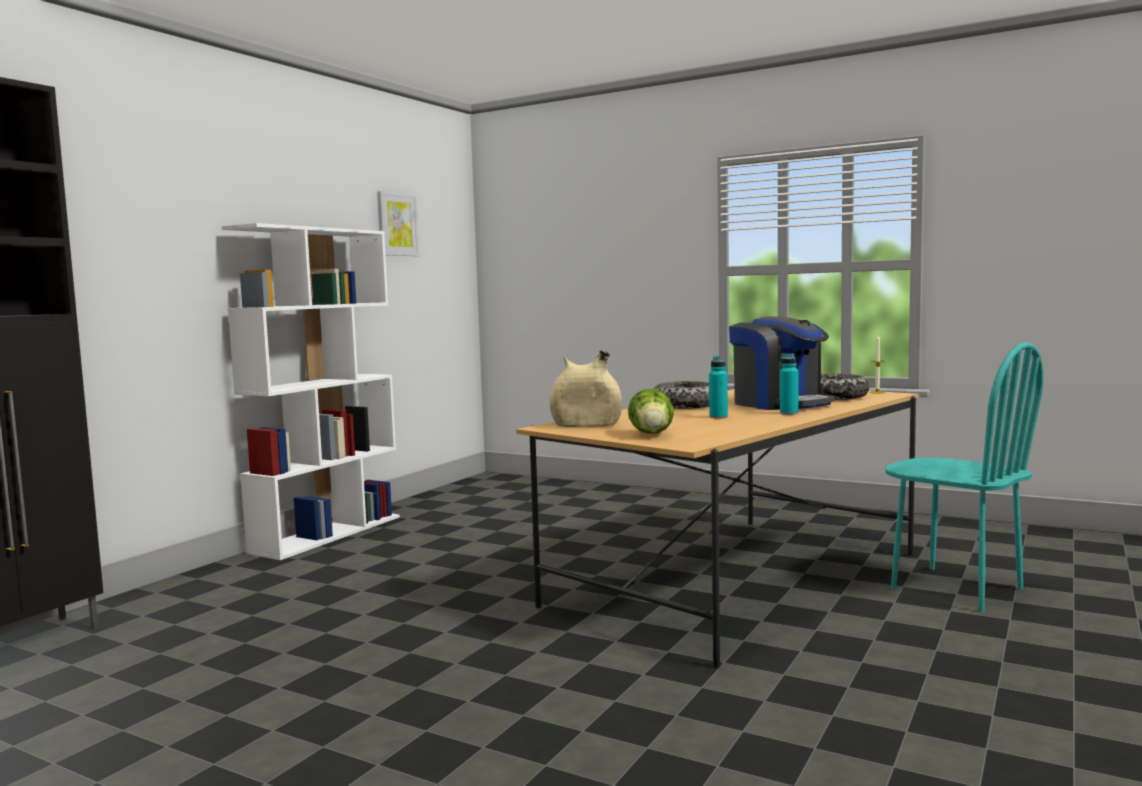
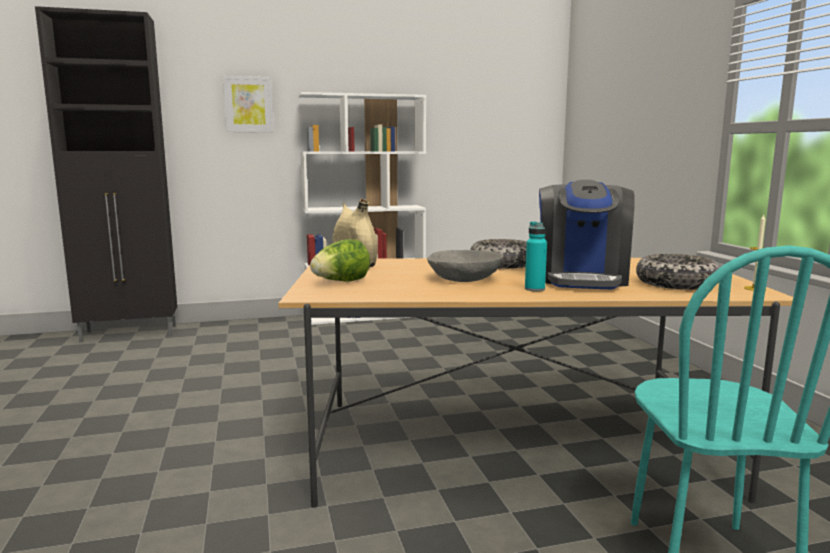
camera: 45 degrees right, 5 degrees up
picture [377,191,419,256] -> picture moved to [223,76,274,132]
turquoise bottle [709,356,728,419] -> grey bowl [427,250,503,282]

